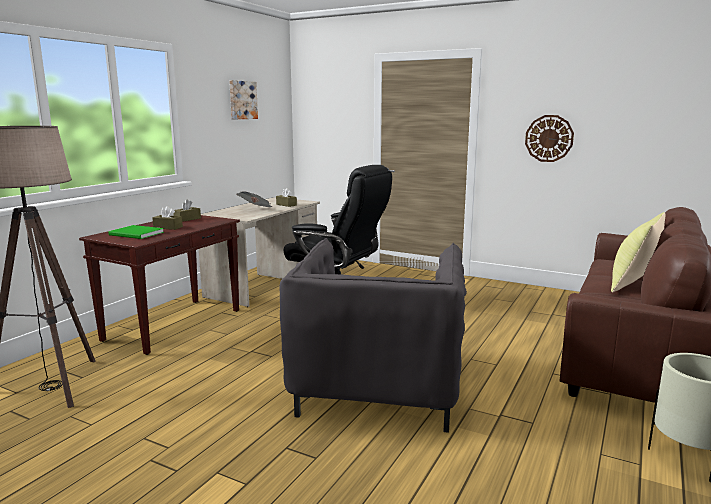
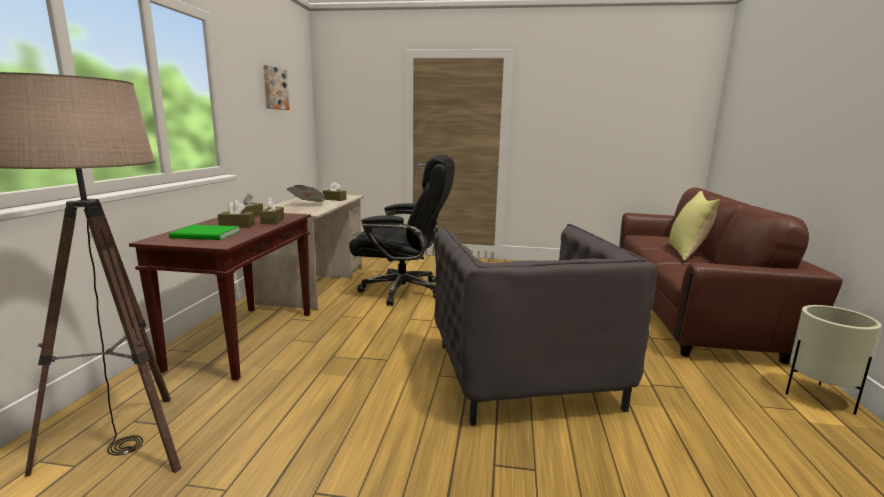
camera: 20 degrees left, 0 degrees up
wall clock [525,115,574,162] -> none
none -> brown tissue box [260,198,284,224]

